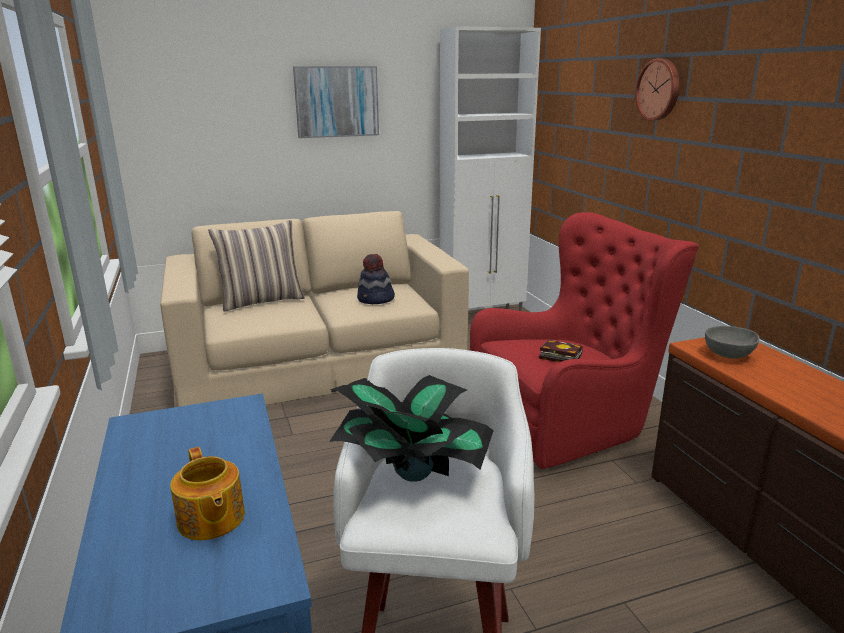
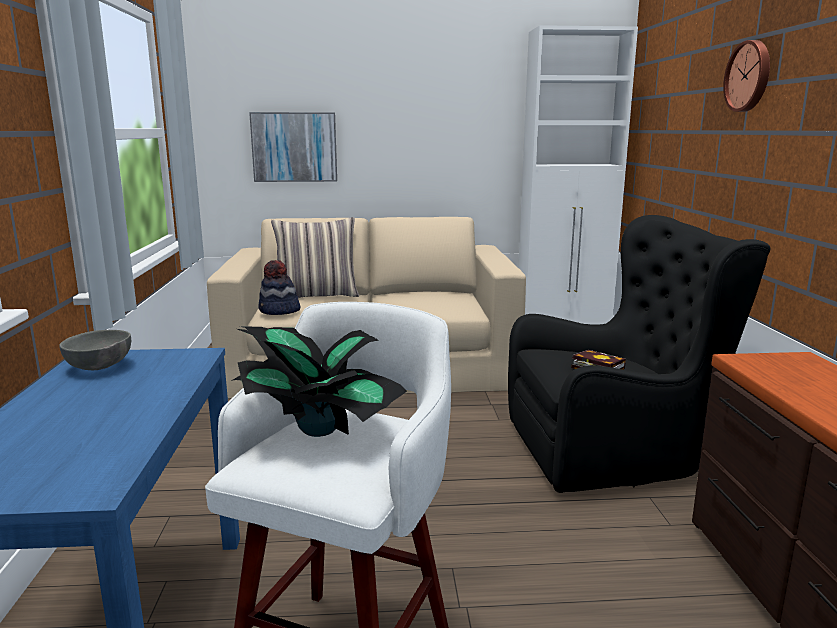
camera: 15 degrees right, 5 degrees down
teapot [170,447,245,541] -> none
picture [293,66,379,138] -> picture moved to [249,112,337,182]
hat [357,254,395,304] -> hat moved to [258,260,300,315]
red armchair [470,212,699,469] -> black armchair [508,215,770,493]
grey bowl [705,326,759,359] -> grey bowl moved to [59,330,131,370]

